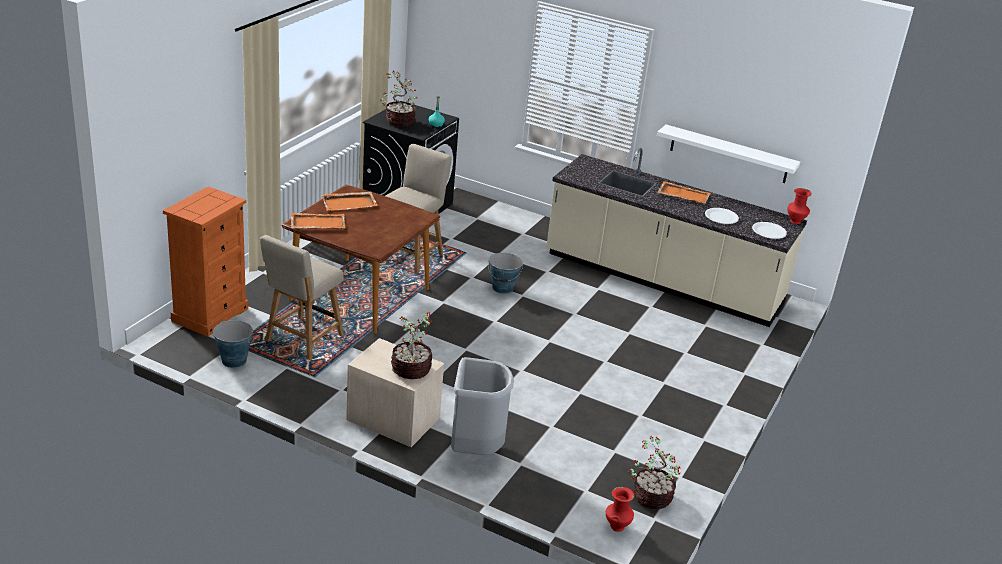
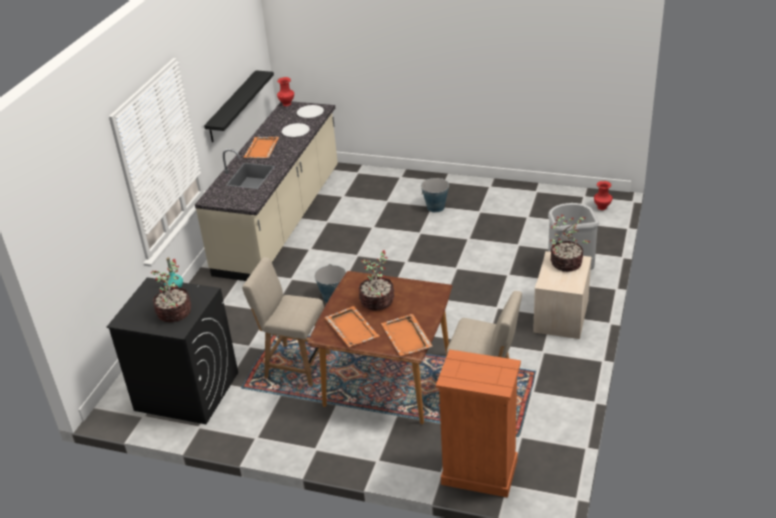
camera: 95 degrees left, 5 degrees up
bucket [213,320,253,368] -> bucket moved to [421,178,449,213]
potted plant [628,436,681,509] -> potted plant moved to [359,250,394,311]
white shelf [657,124,800,183] -> black shelf [204,70,274,142]

